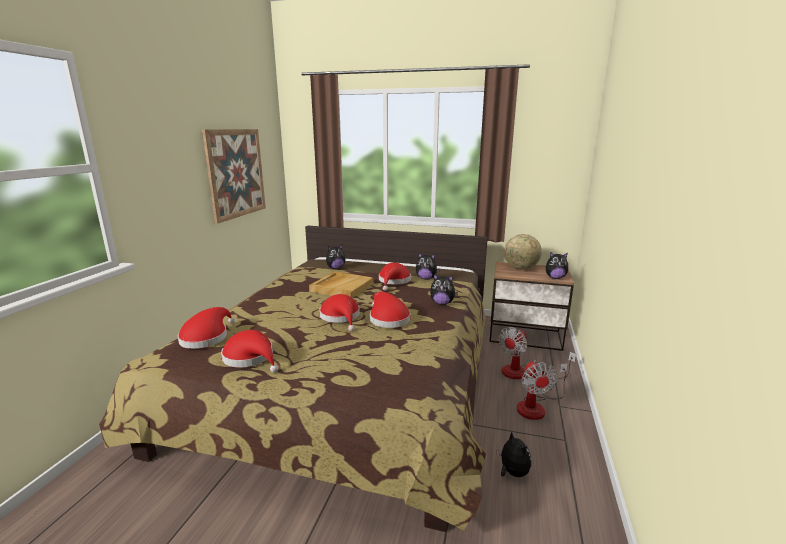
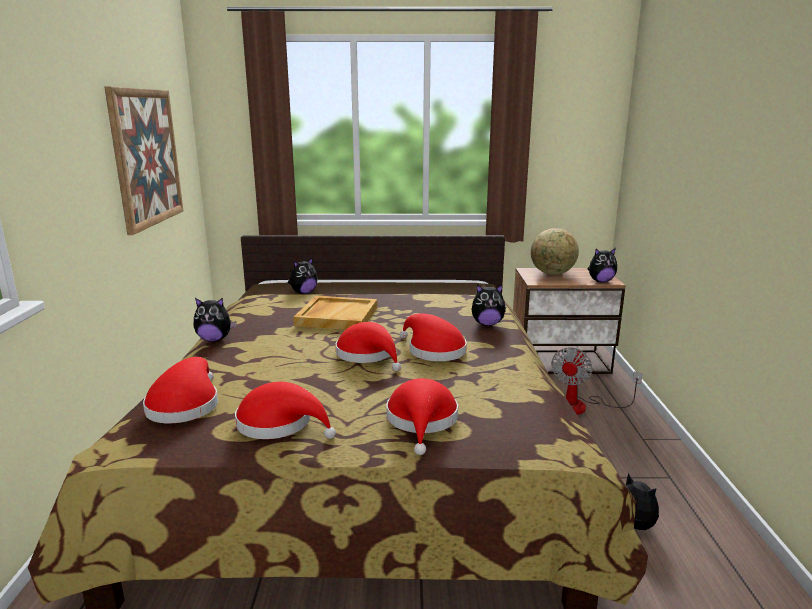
camera: 15 degrees left, 0 degrees up
red hat [379,262,411,291] -> red hat moved to [386,378,458,455]
plush toy [416,253,440,280] -> plush toy moved to [193,298,236,342]
fan [517,360,568,420] -> none

